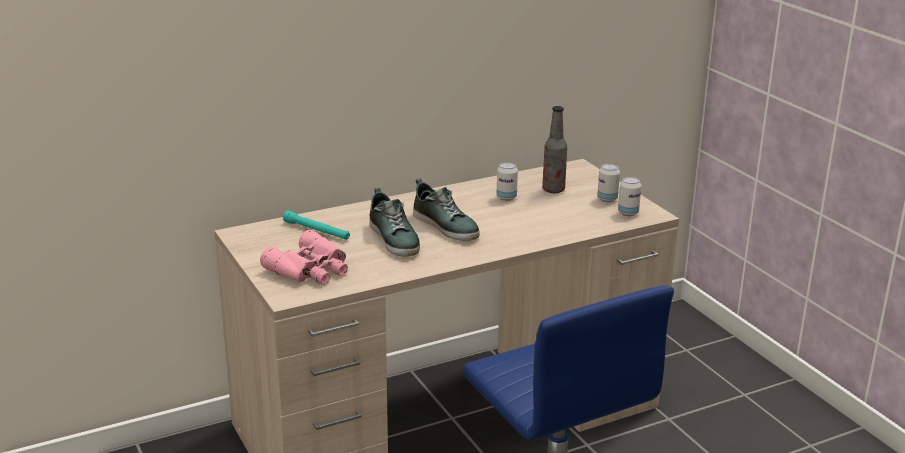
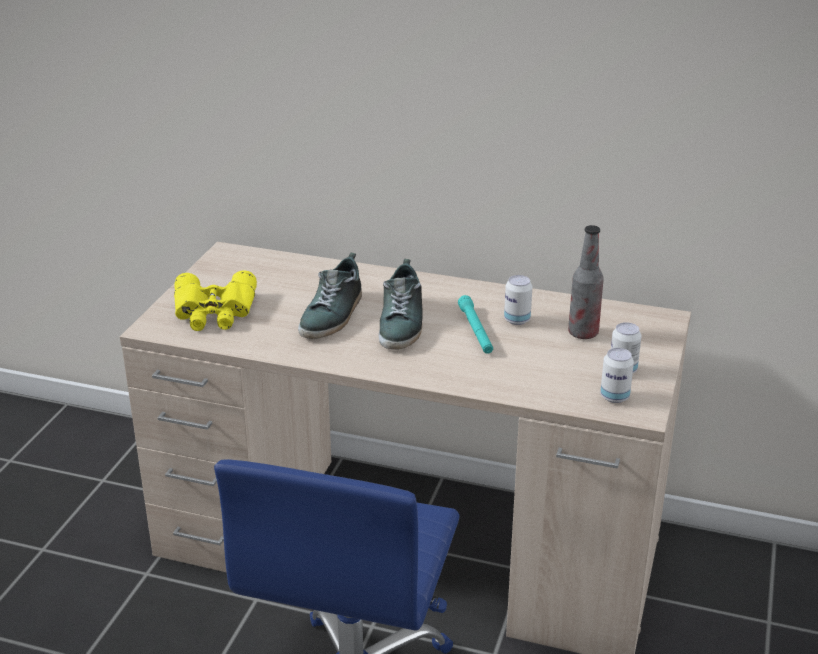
camera: 45 degrees right, 5 degrees up
pink binoculars [260,230,348,285] -> yellow binoculars [174,270,257,331]
turquoise flashlight [283,211,350,240] -> turquoise flashlight moved to [458,295,493,354]

